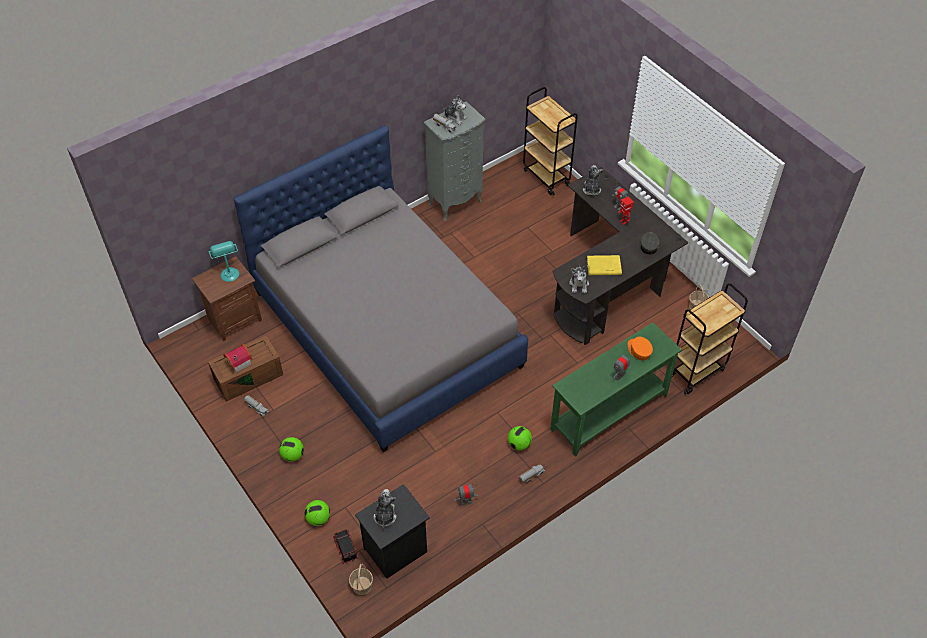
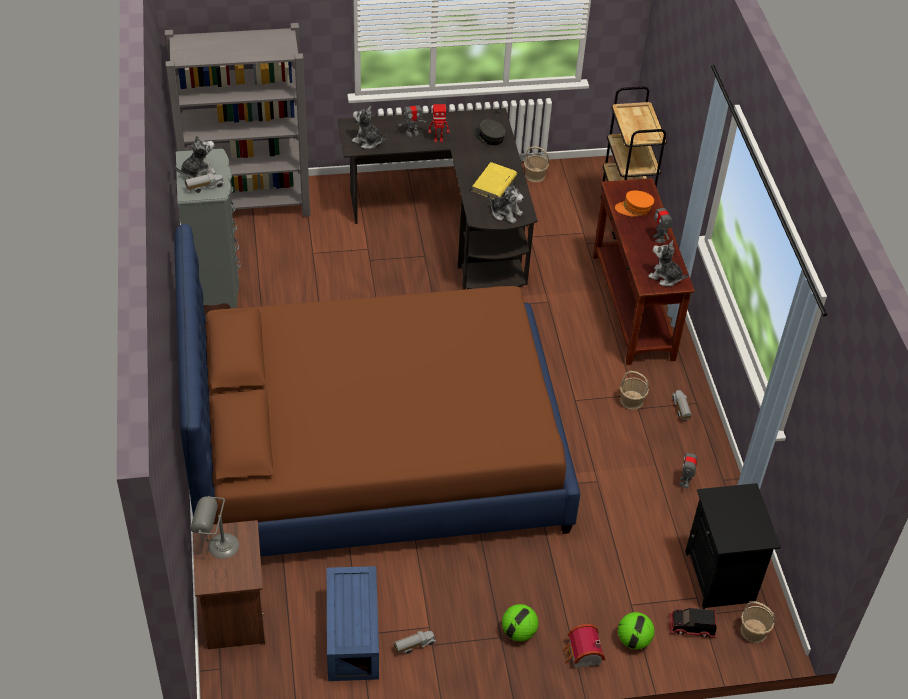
camera: 65 degrees left, 5 degrees down
brown storage box [208,335,283,402] -> blue storage box [327,566,379,681]
turquoise table lamp [209,241,239,282] -> grey table lamp [191,496,239,559]
toy house [224,344,252,373] -> toy house moved to [563,624,605,668]
grey bed [233,125,528,452] -> brown bed [174,224,580,557]
plush toy [374,489,397,528] -> plush toy moved to [648,240,689,286]
football [508,426,532,450] -> basket [620,371,649,410]
brown cart [523,87,578,195] -> grey bookcase [165,23,310,217]
green console table [550,322,682,457] -> brown console table [593,178,695,365]

